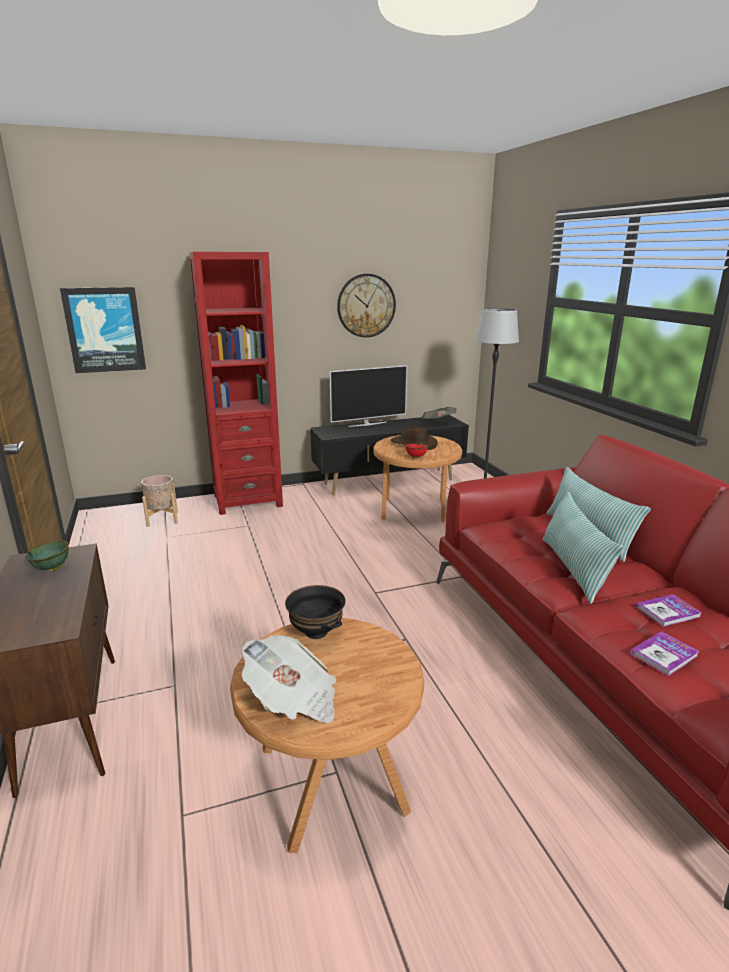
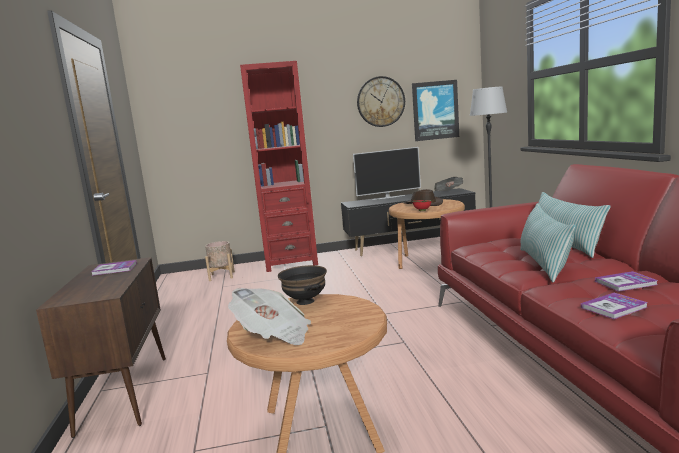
camera: 10 degrees right, 10 degrees down
green bowl [25,540,69,572] -> book [91,260,137,276]
picture [60,287,146,373] -> picture moved to [412,80,459,141]

